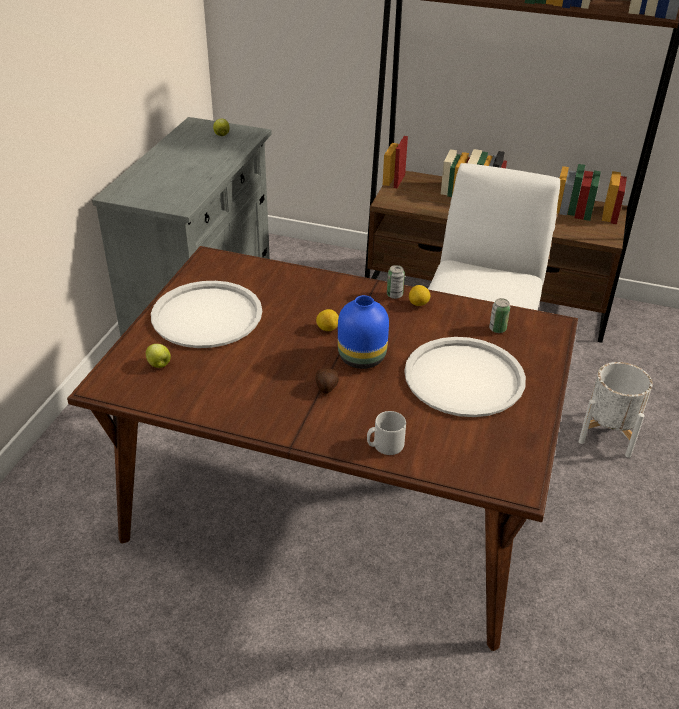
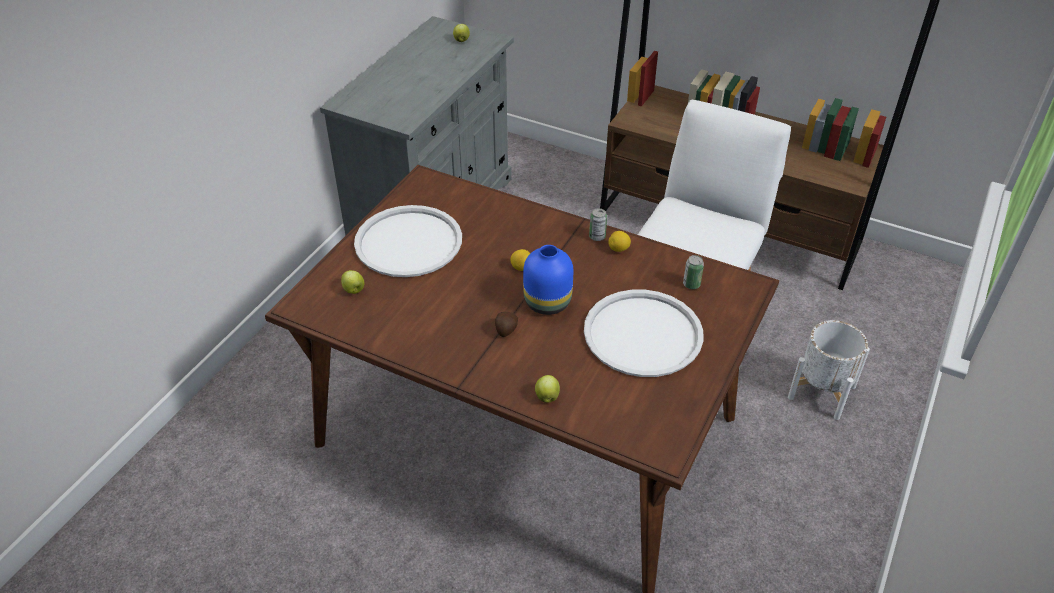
camera: 10 degrees right, 5 degrees up
grey mug [367,411,406,455] -> apple [535,375,560,403]

